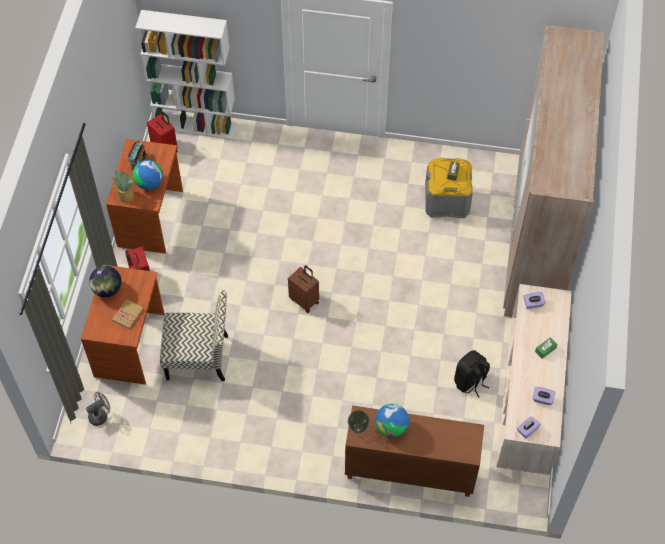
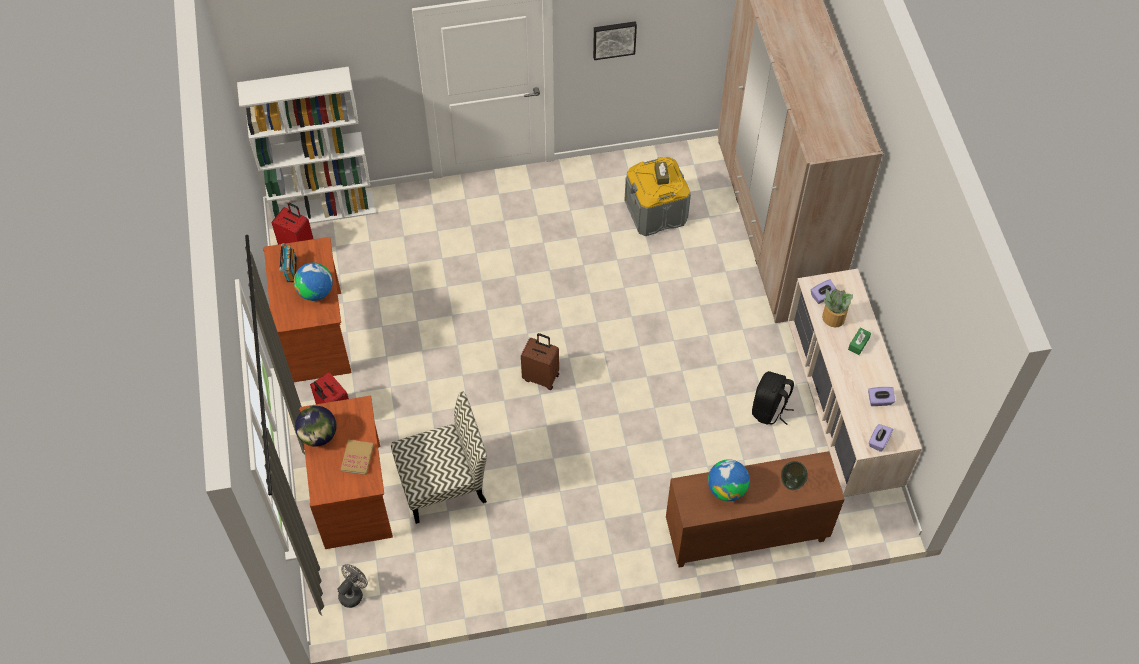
camera: 20 degrees left, 0 degrees up
potted plant [111,170,134,203] -> potted plant moved to [822,289,853,327]
vase [348,410,370,434] -> vase moved to [781,461,808,490]
none -> picture [593,21,637,60]

